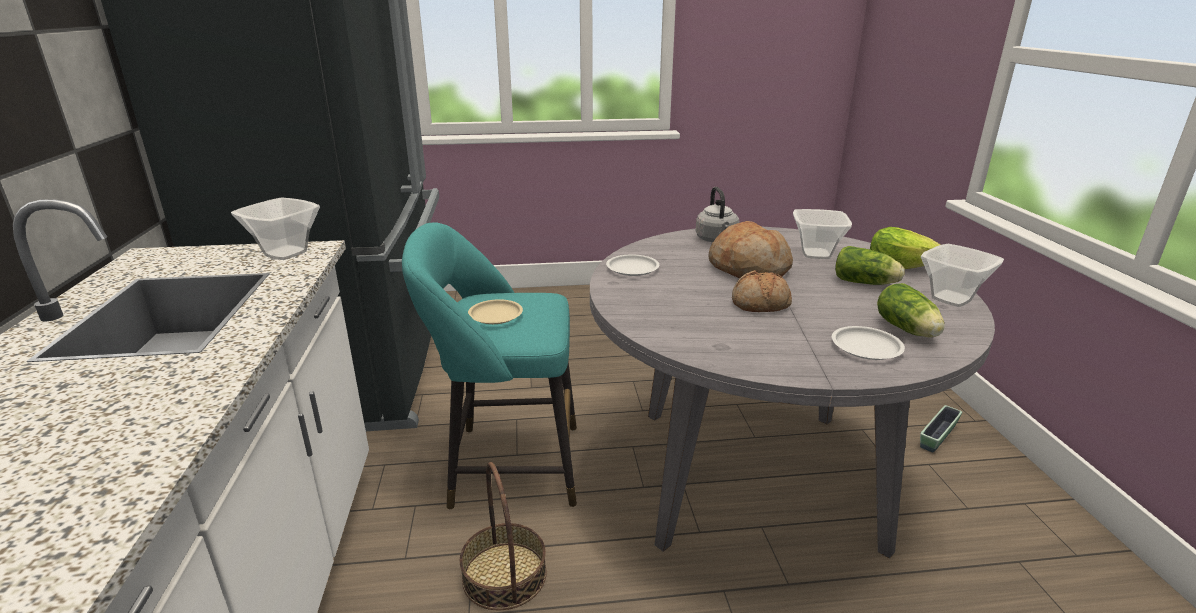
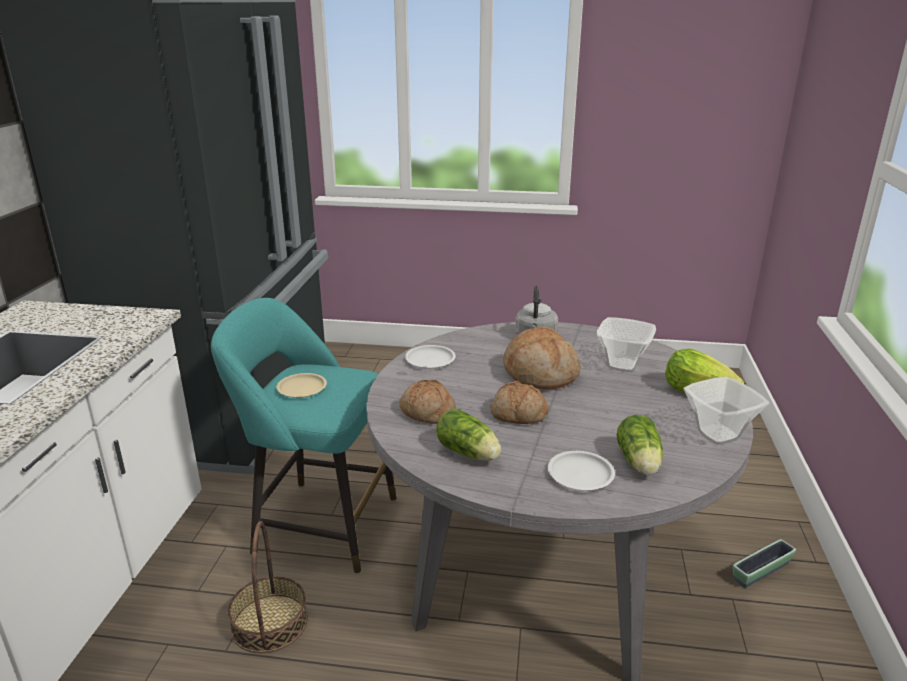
camera: 15 degrees right, 0 degrees up
bowl [231,198,320,260] -> none
lettuce [835,246,904,285] -> lettuce moved to [436,409,501,460]
none -> bread [399,380,456,424]

